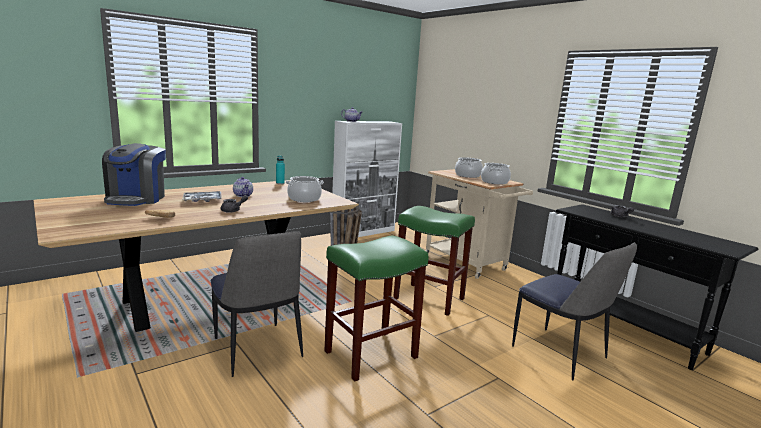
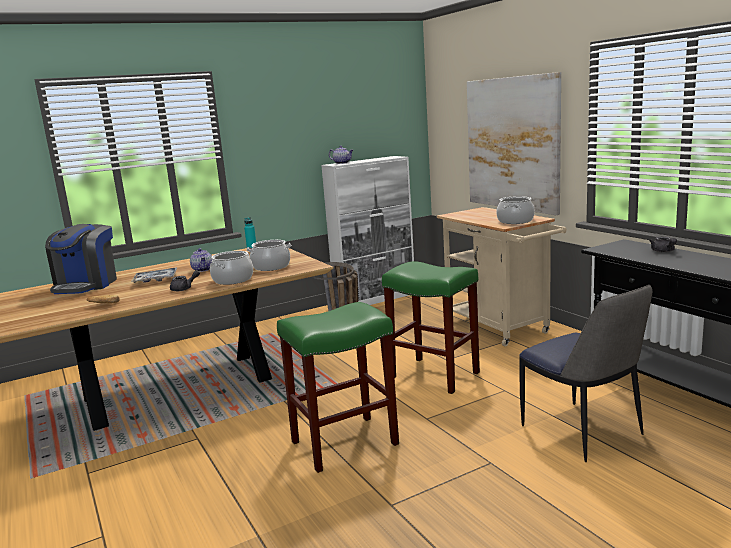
camera: 10 degrees right, 0 degrees up
chair [211,231,303,377] -> none
cooking pot [455,157,483,178] -> cooking pot moved to [210,251,253,285]
none -> picture [467,72,561,215]

